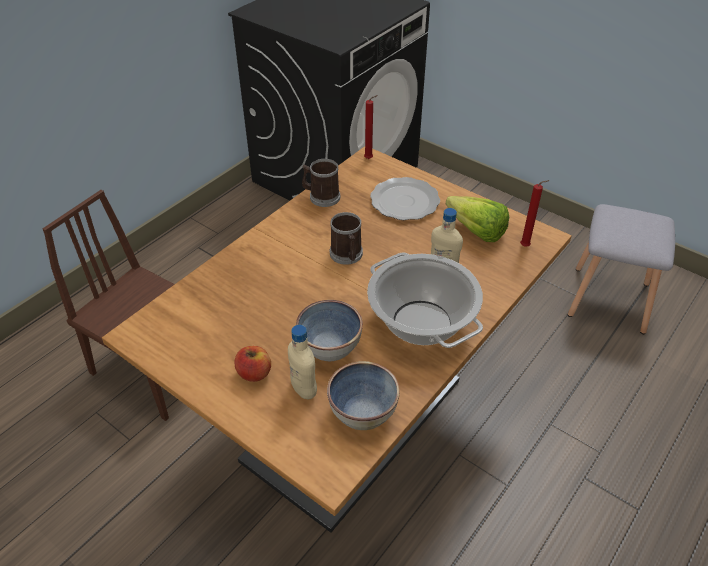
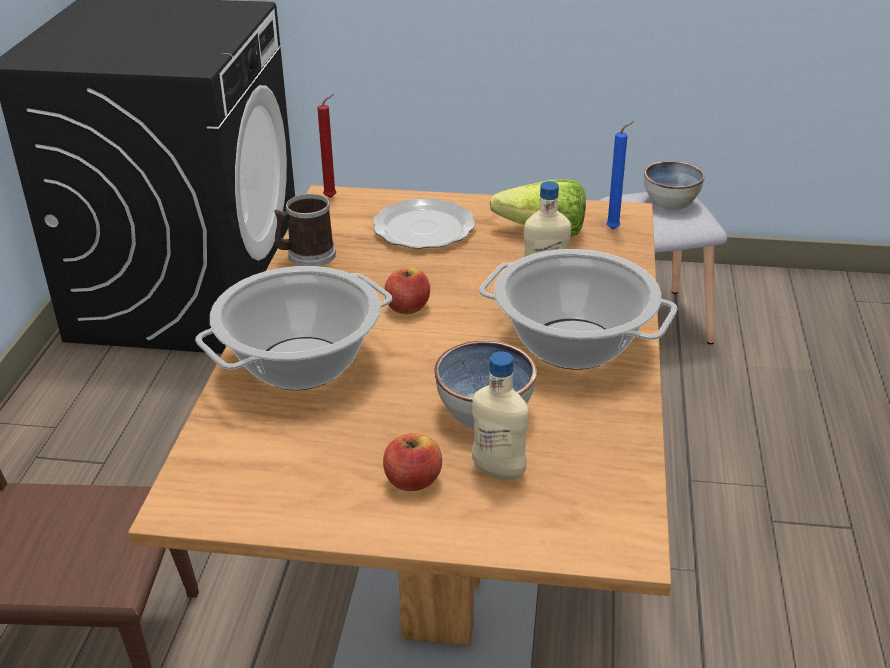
camera: 30 degrees left, 10 degrees down
bowl [327,361,400,430] -> bowl moved to [644,161,705,210]
mug [330,212,363,265] -> apple [384,268,430,314]
red candle [520,180,550,247] -> blue candle [606,121,634,229]
none -> cooking pot [195,266,392,390]

